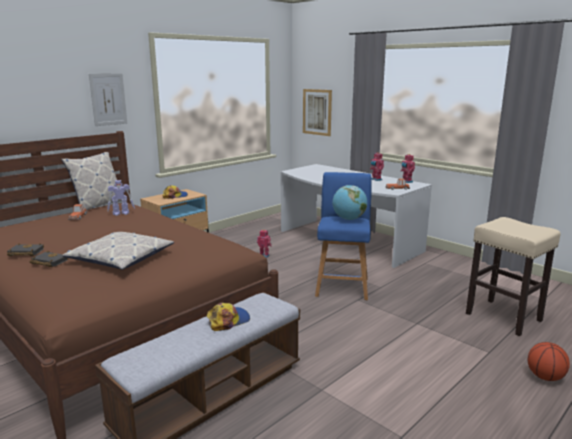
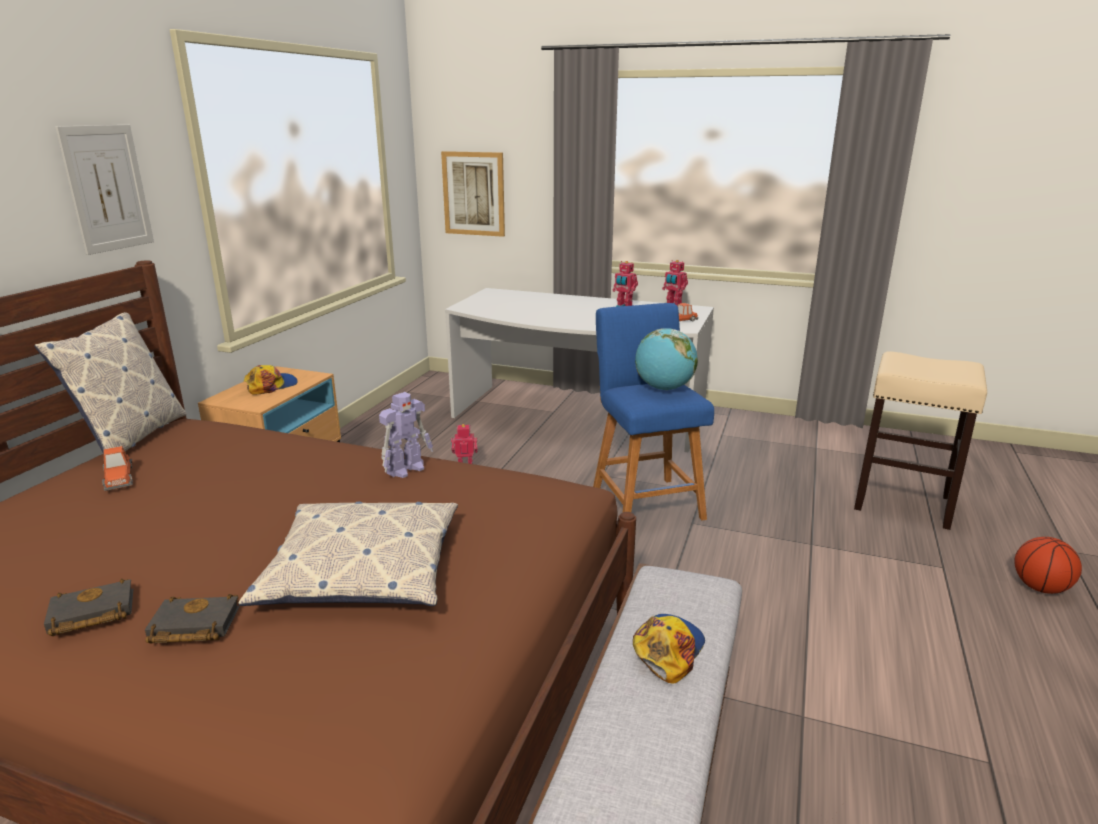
camera: 25 degrees left, 5 degrees up
toy robot [107,180,135,216] -> toy robot moved to [379,392,433,478]

